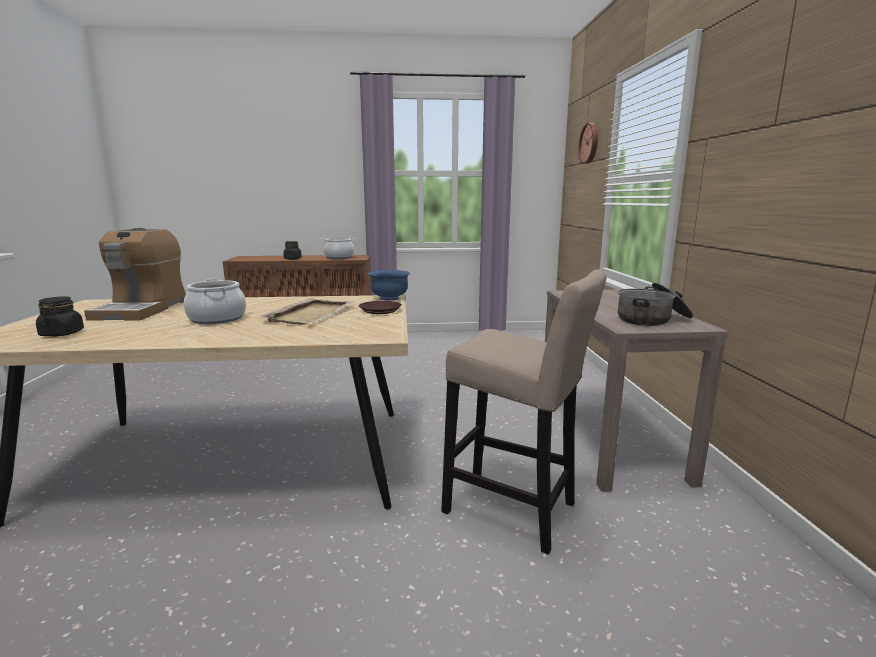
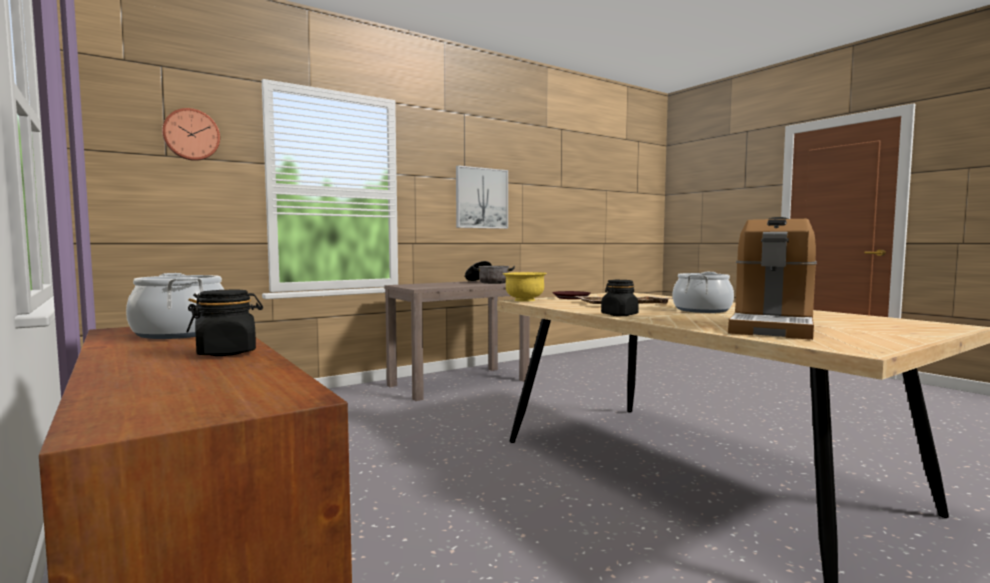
camera: 120 degrees left, 10 degrees down
black jar [36,296,84,336] -> black jar moved to [601,280,639,316]
coffee machine [84,228,186,321] -> coffee machine turned 150 degrees clockwise [728,217,817,340]
blue bowl [368,270,410,300] -> yellow bowl [503,272,547,302]
beige stool [441,269,607,555] -> none
none -> picture [456,165,508,229]

